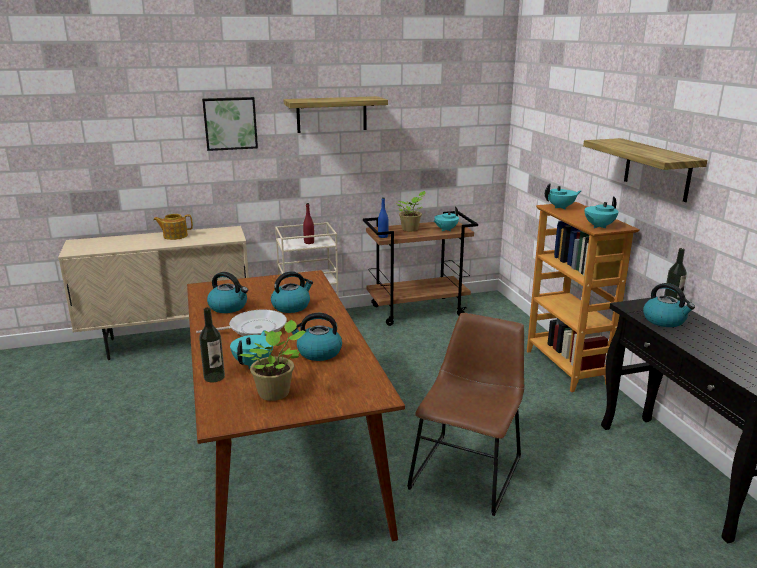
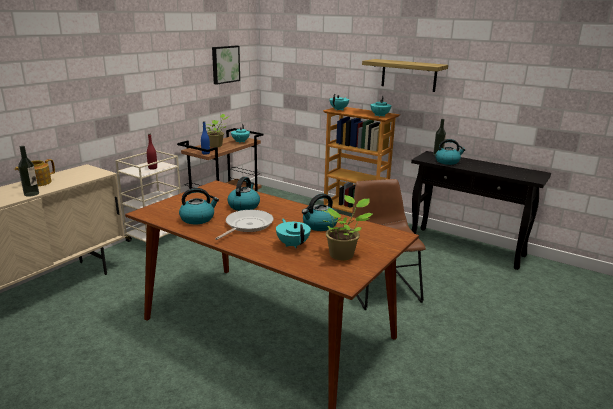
camera: 40 degrees left, 0 degrees up
bottle [199,307,225,383] -> bottle moved to [18,146,39,196]
picture [202,97,258,151] -> picture moved to [212,46,240,84]
shelf [284,96,388,133] -> none

